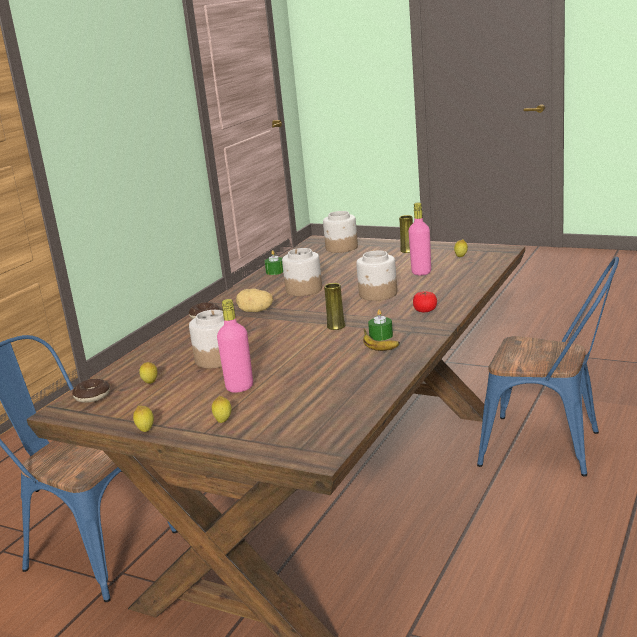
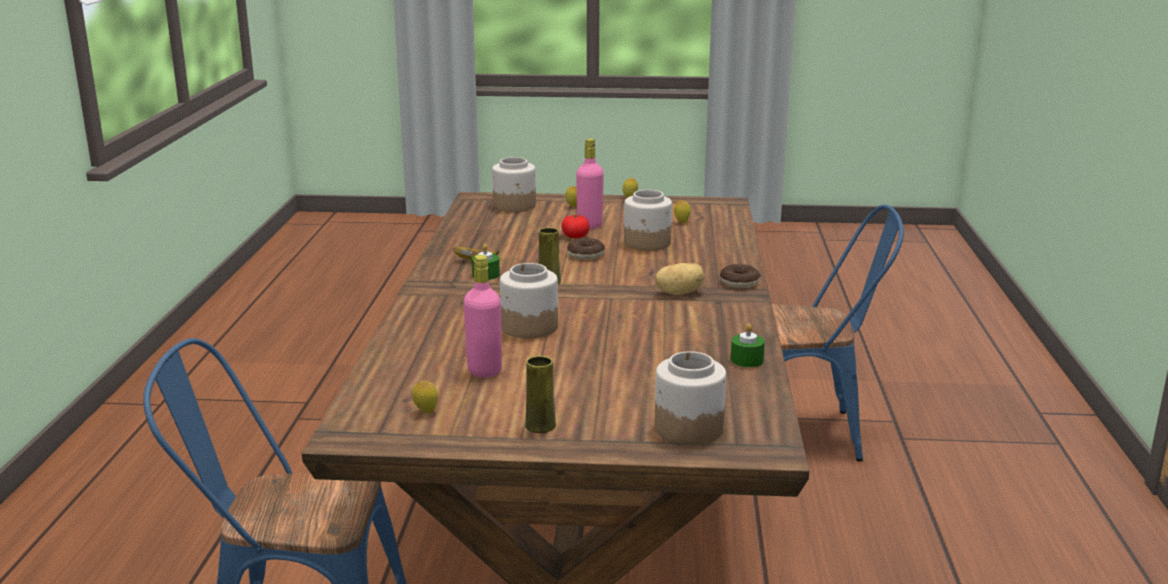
camera: 155 degrees right, 0 degrees up
donut [72,379,110,403] -> donut moved to [567,238,605,260]
jar [282,248,322,296] -> jar moved to [492,157,536,212]
tomato [413,291,437,312] -> tomato moved to [562,214,590,238]

